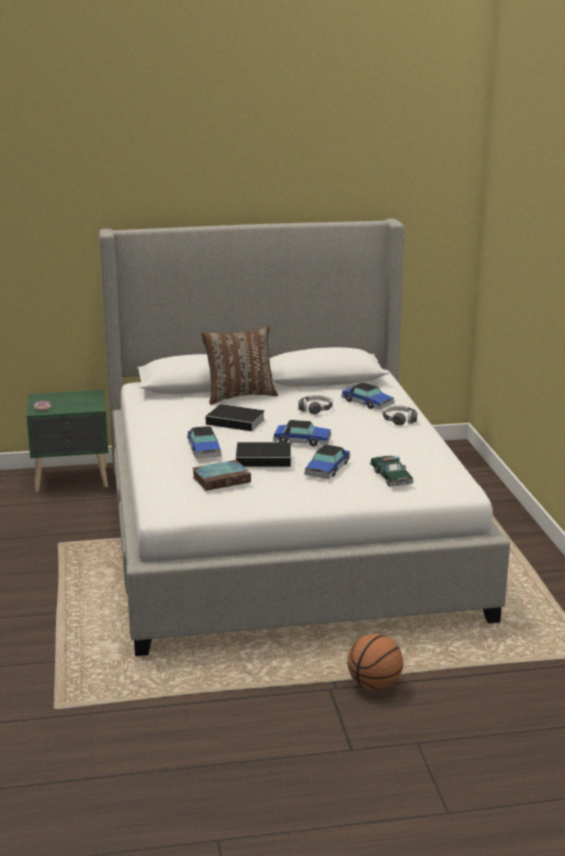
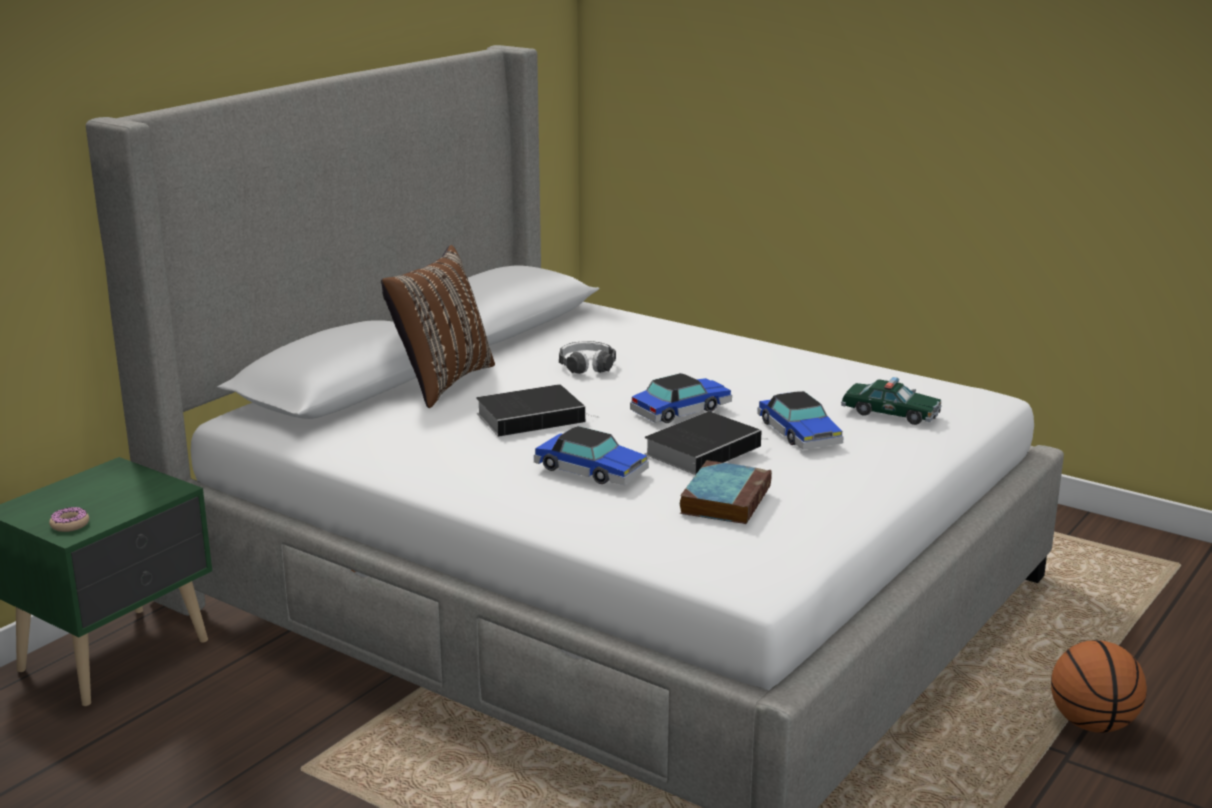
camera: 45 degrees left, 0 degrees up
toy car [341,382,395,410] -> none
headphones [383,405,417,425] -> none

